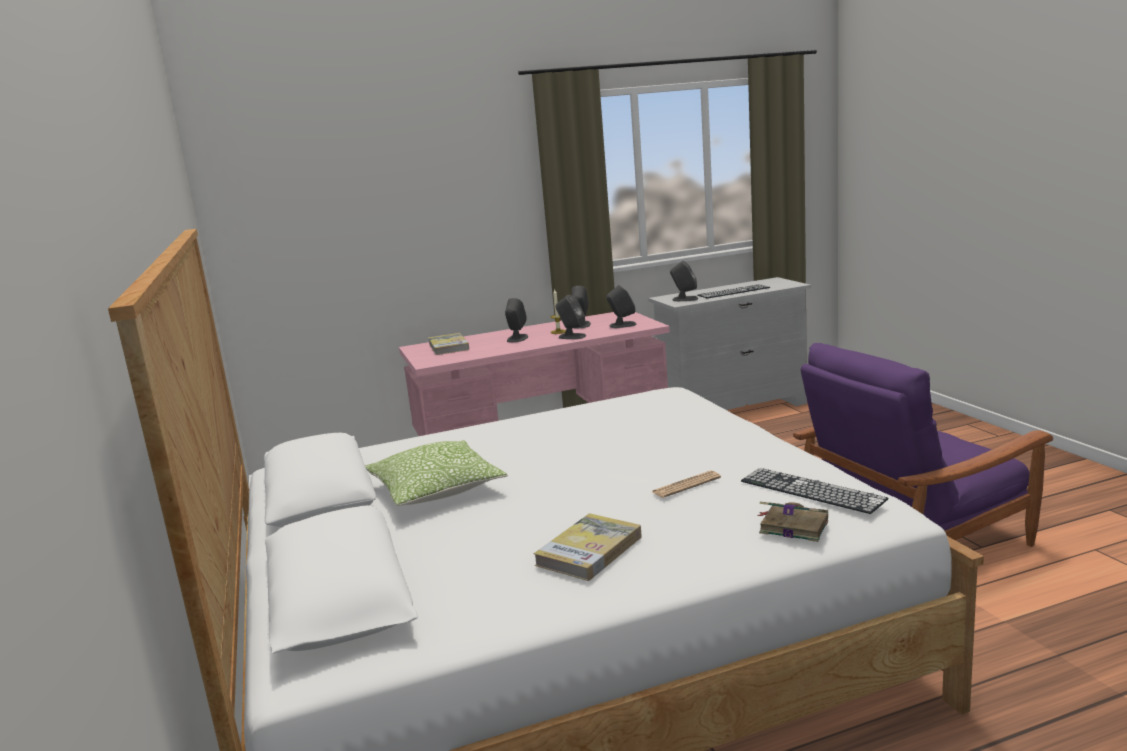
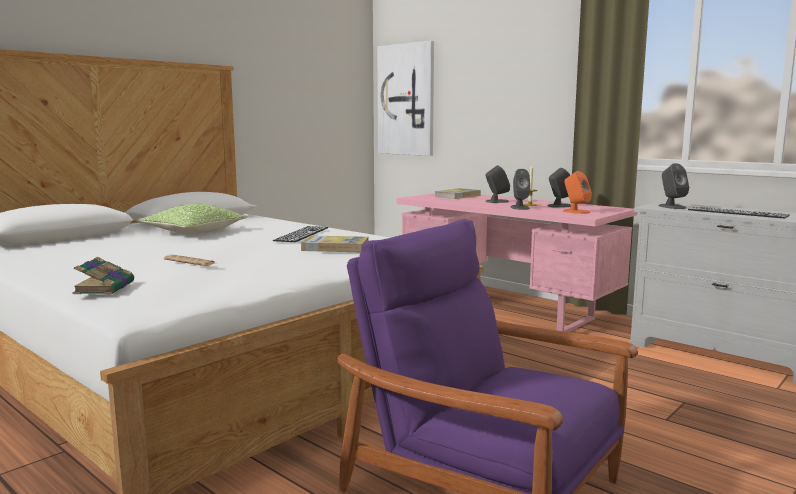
camera: 60 degrees right, 5 degrees down
book [534,513,642,581] -> book moved to [301,235,369,252]
grey speaker [606,285,636,328] -> orange speaker [563,171,592,214]
keyboard [741,468,888,514] -> keyboard moved to [273,226,328,242]
none -> picture [377,41,434,156]

